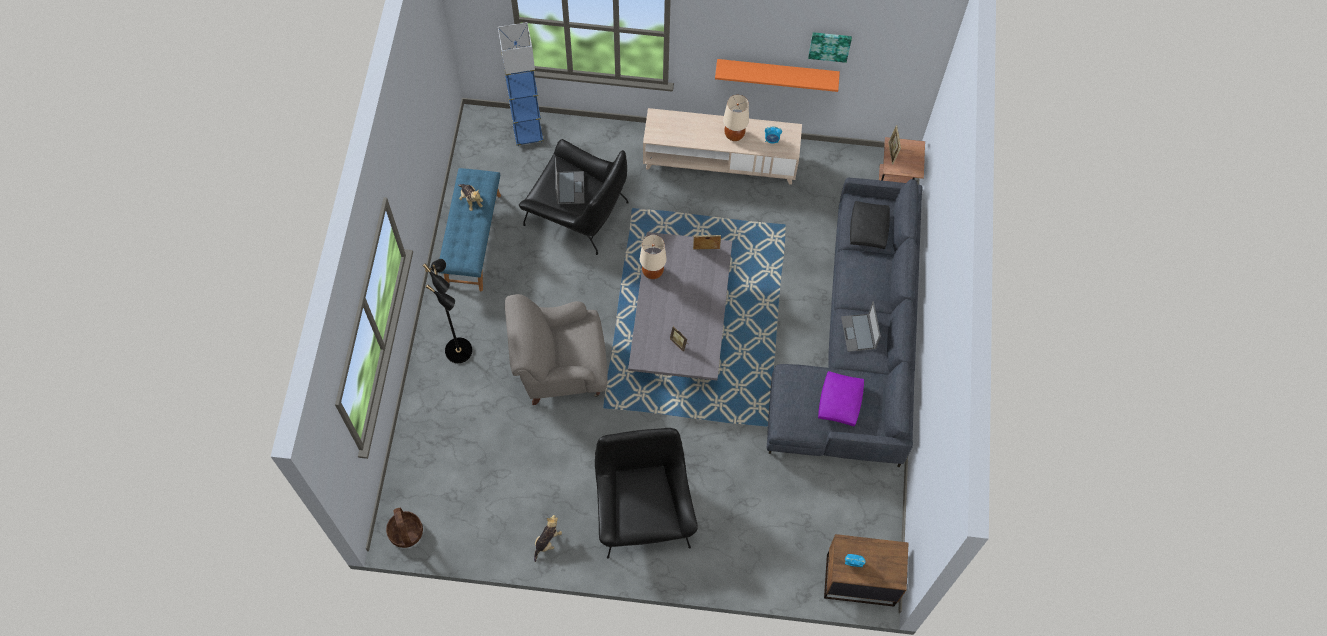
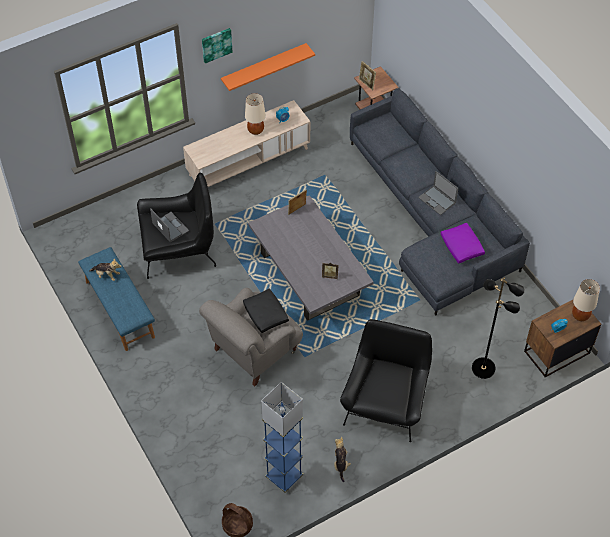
camera: 35 degrees left, 10 degrees down
black floor lamp [423,259,472,363] -> black floor lamp moved to [472,278,525,379]
blue floor lamp [498,22,544,146] -> blue floor lamp moved to [261,382,303,493]
black armchair [595,428,698,559] -> black armchair turned 60 degrees clockwise [340,319,432,442]
beige table lamp [640,235,667,279] -> beige table lamp moved to [572,279,600,321]
picture [808,32,852,63] -> picture moved to [202,28,233,63]
black pillow [850,201,890,249] -> black pillow moved to [243,289,289,333]

